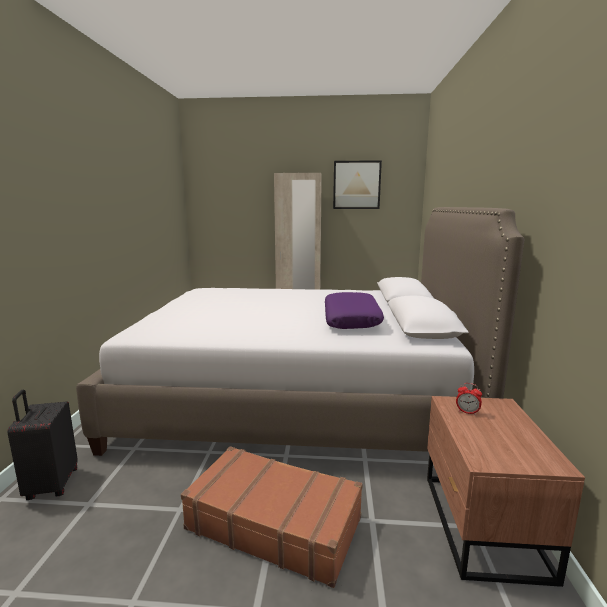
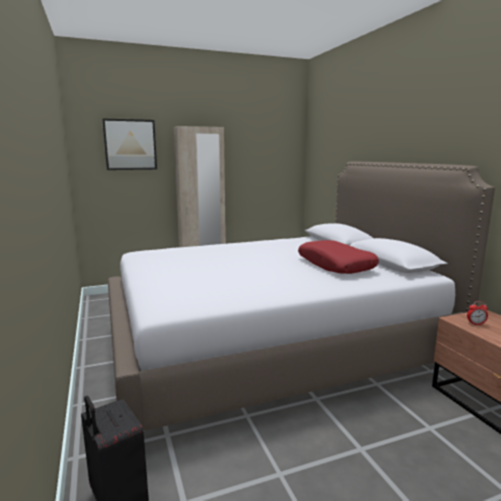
camera: 25 degrees left, 0 degrees up
brown suitcase [181,446,362,588] -> none
purple pillow [325,292,384,329] -> red pillow [298,240,379,274]
picture [333,160,382,209] -> picture moved to [102,118,157,170]

